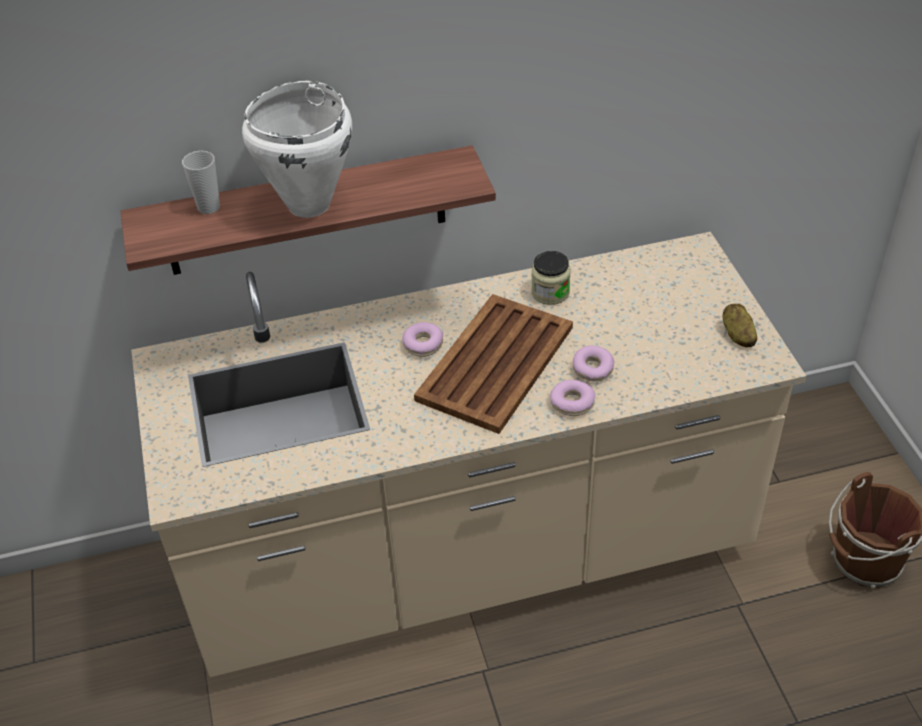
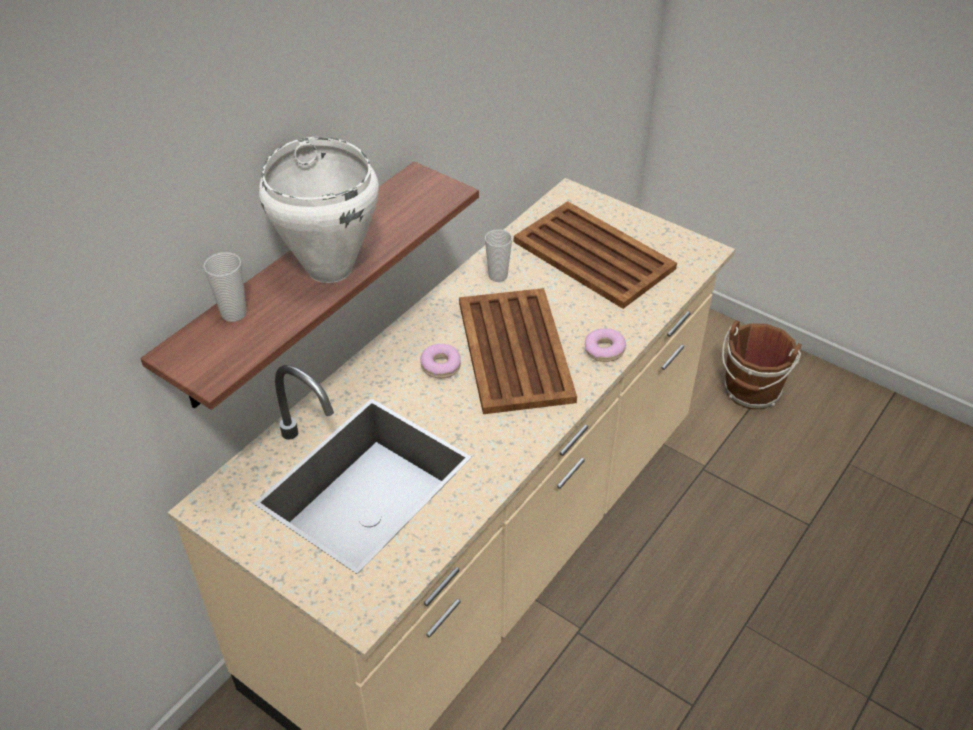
camera: 40 degrees left, 0 degrees up
jar [531,251,571,305] -> cup [485,229,512,282]
donut [573,345,614,382] -> none
potato [723,304,758,347] -> none
none -> brown tray [514,201,677,309]

